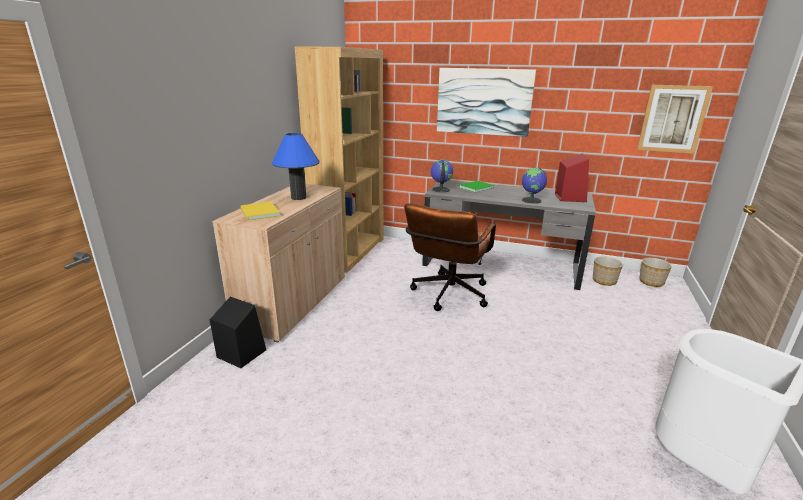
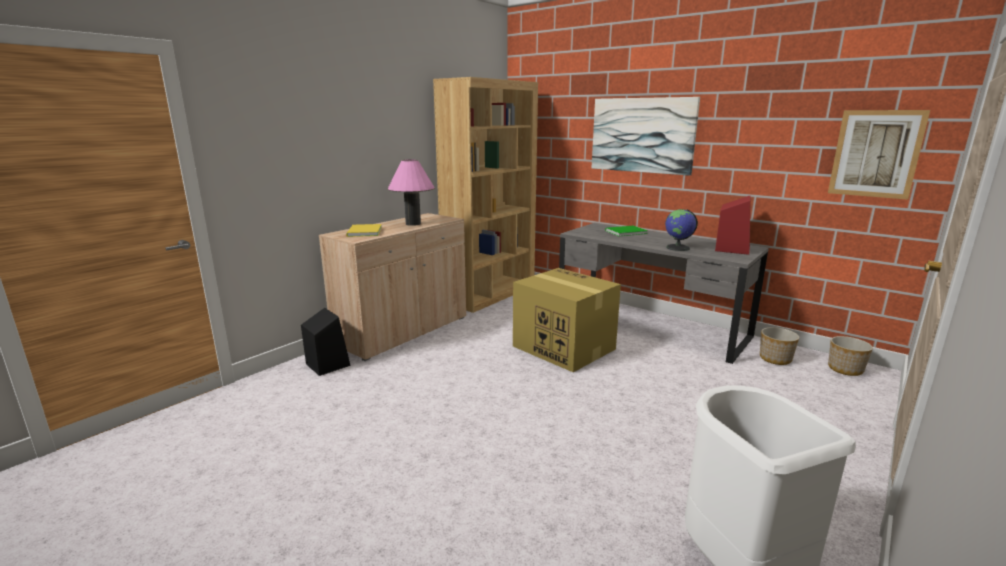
camera: 20 degrees right, 5 degrees down
blue table lamp [272,133,320,200] -> pink table lamp [388,159,435,226]
brown office chair [404,204,496,311] -> cardboard box [513,268,621,372]
globe [430,159,453,193] -> none

